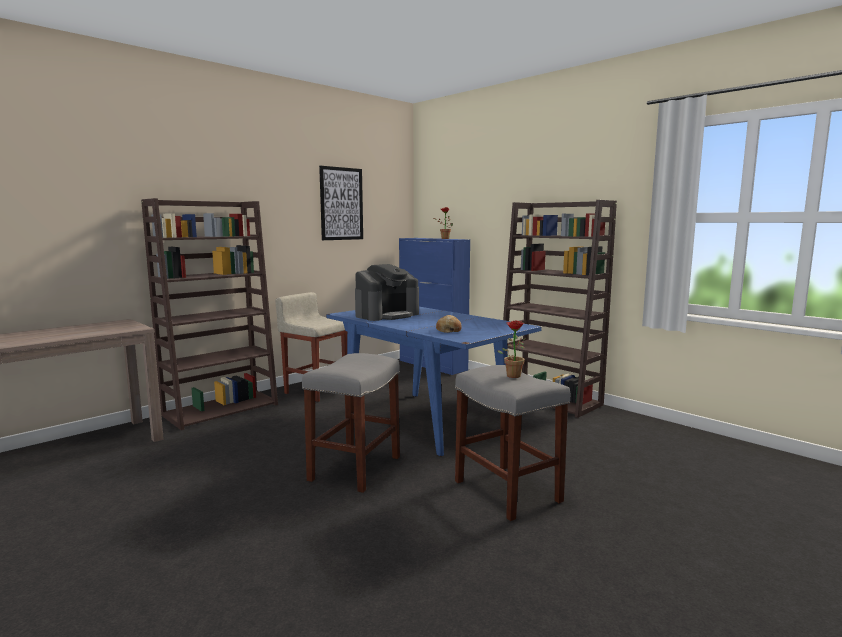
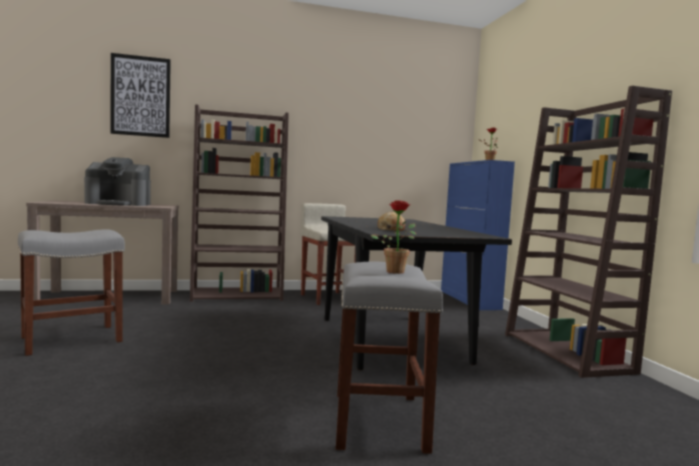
camera: 30 degrees right, 5 degrees down
grey stool [302,353,400,493] -> grey stool moved to [18,229,125,356]
picture [319,166,363,240] -> picture moved to [110,53,171,138]
blue dining table [326,307,542,456] -> black dining table [321,216,512,370]
coffee machine [355,264,419,321] -> coffee machine moved to [84,157,151,206]

